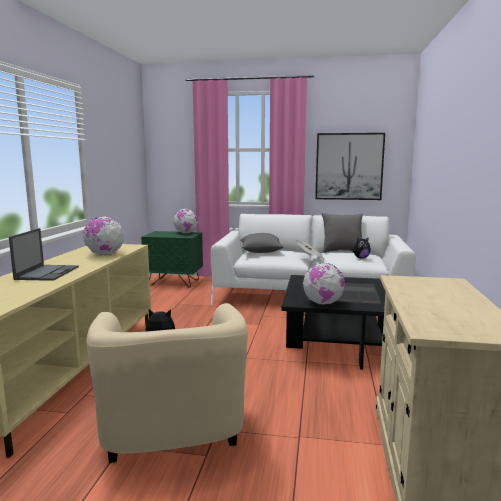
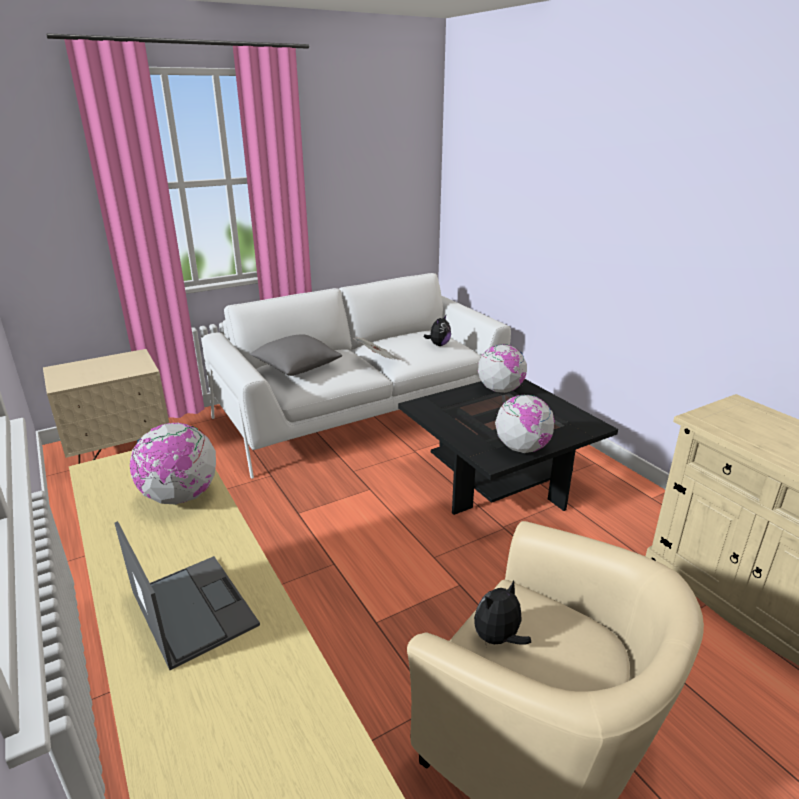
camera: 40 degrees left, 15 degrees up
green nightstand [141,231,203,288] -> beige nightstand [43,349,169,464]
globe [173,209,198,234] -> globe moved to [478,344,527,393]
picture [315,133,385,200] -> none
grey pillow [322,213,363,253] -> none

